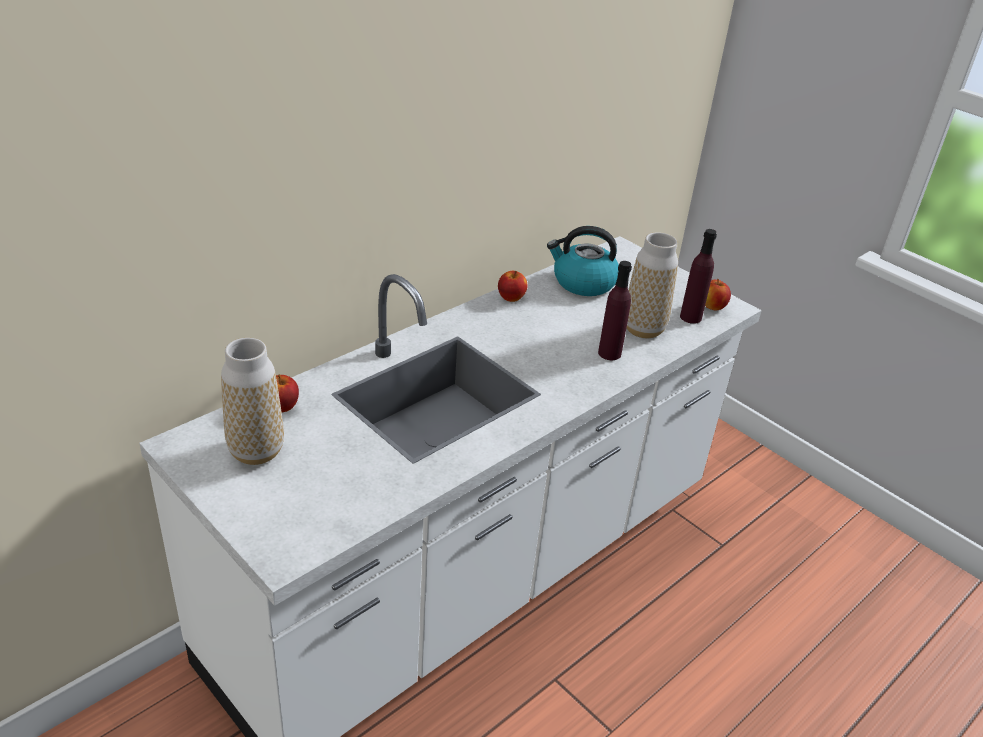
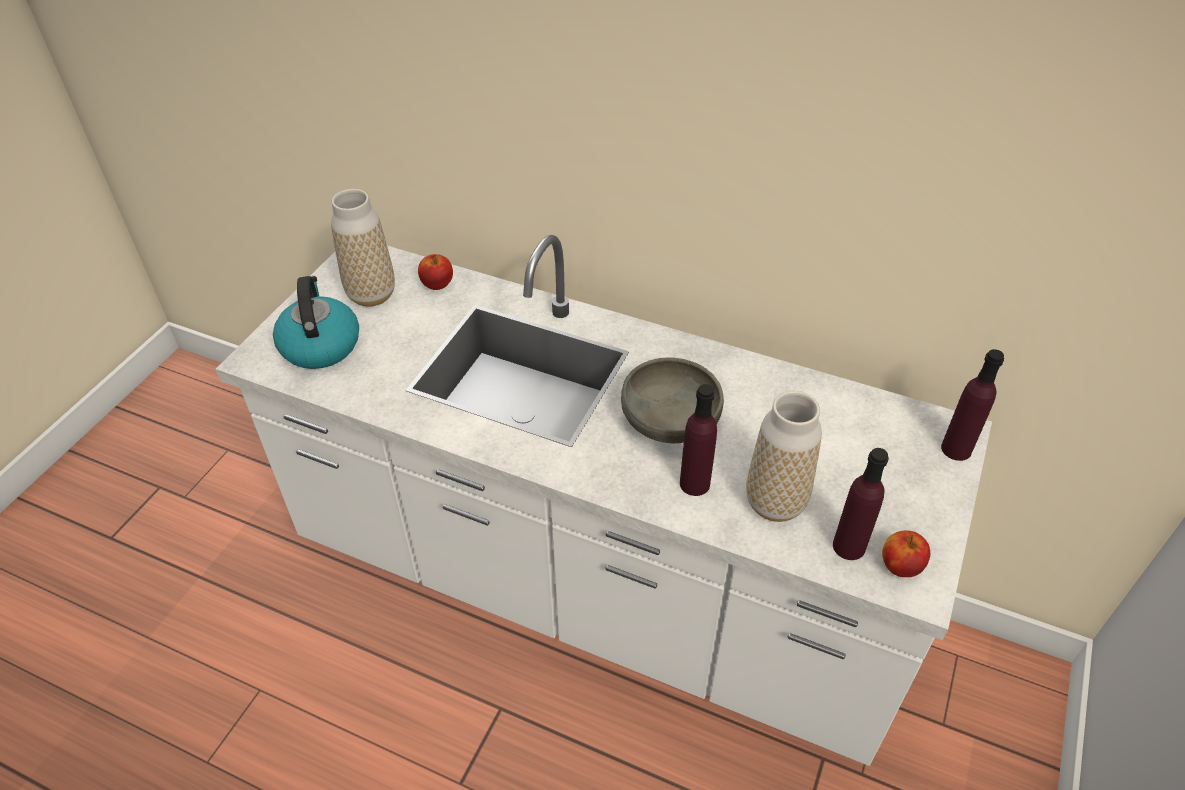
camera: 70 degrees right, 10 degrees up
apple [498,271,527,302] -> none
kettle [547,226,619,296] -> kettle moved to [273,276,359,369]
none -> grey bowl [621,358,724,443]
none -> purple bottle [941,349,1004,461]

